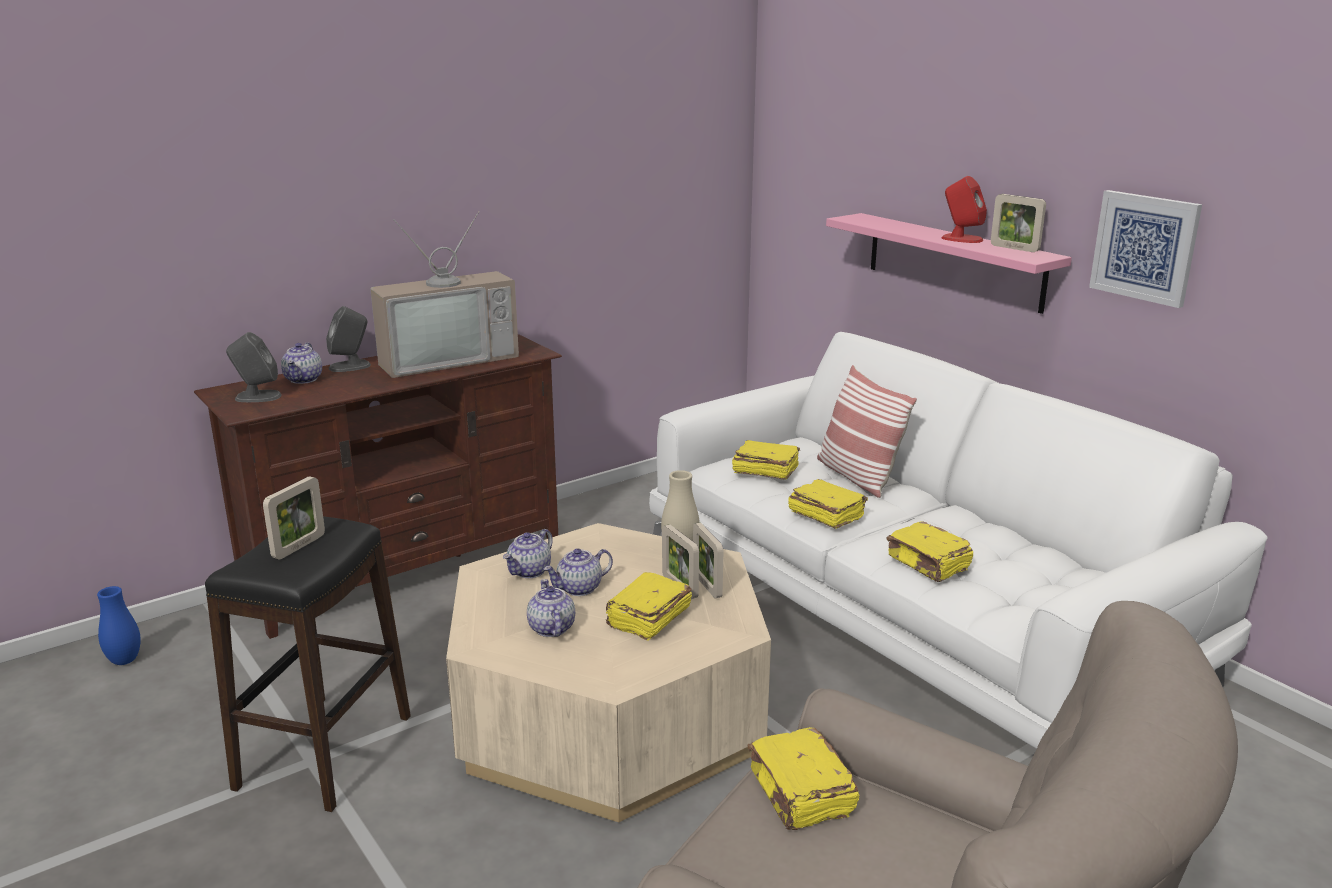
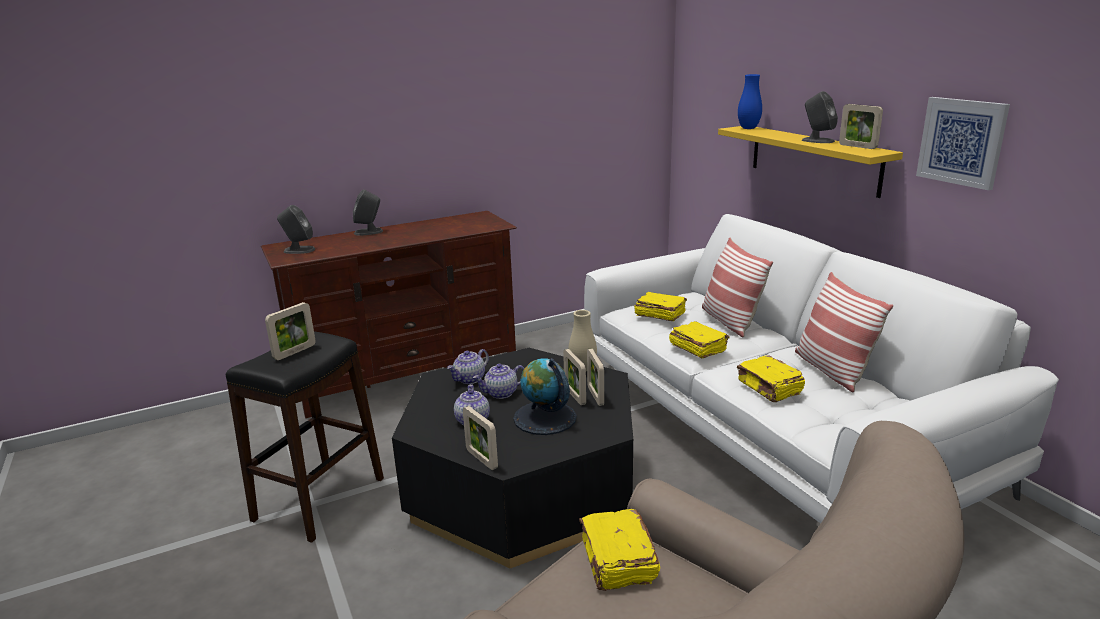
camera: 10 degrees right, 0 degrees up
blue vase [97,586,141,665] -> blue vase moved to [738,74,762,129]
teapot [281,342,322,384] -> none
television [370,211,519,378] -> none
beige coffee table [446,523,771,822] -> black coffee table [392,348,633,569]
yellow book [606,572,692,641] -> globe [513,358,577,435]
pink shelf [826,213,1072,314] -> yellow shelf [718,126,903,198]
red speaker [942,176,987,243] -> grey speaker [802,91,838,143]
none -> picture frame [463,406,498,470]
none -> pillow [795,272,893,392]

